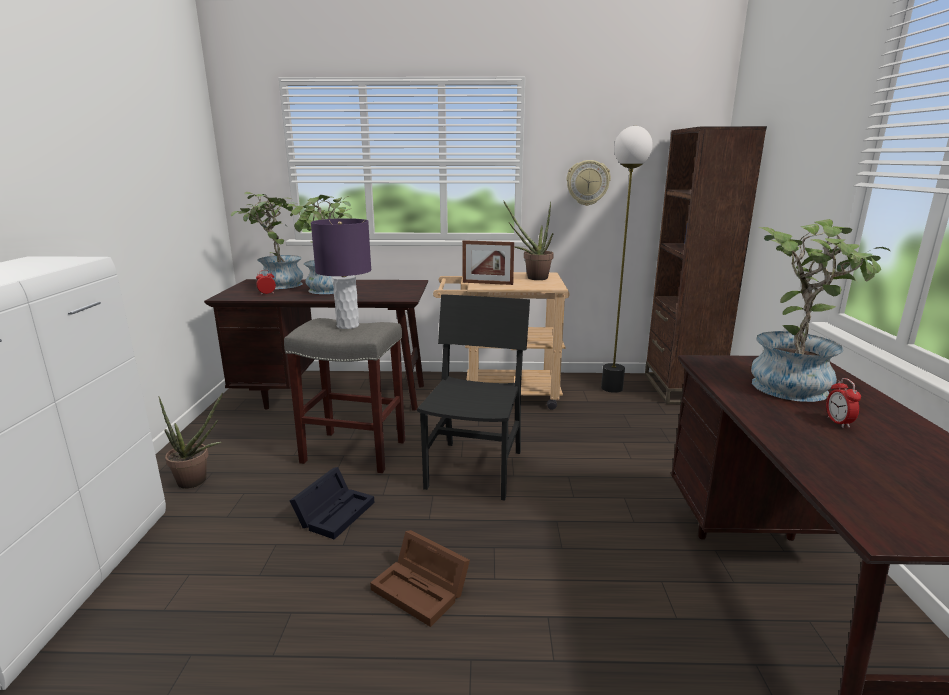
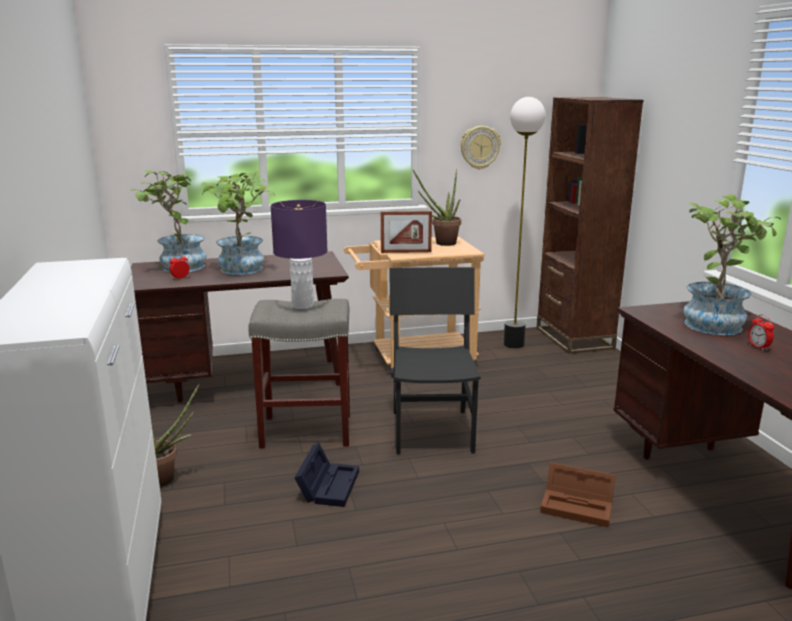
camera: 15 degrees left, 0 degrees up
brown storage box [370,530,470,627] -> brown storage box moved to [540,462,616,528]

